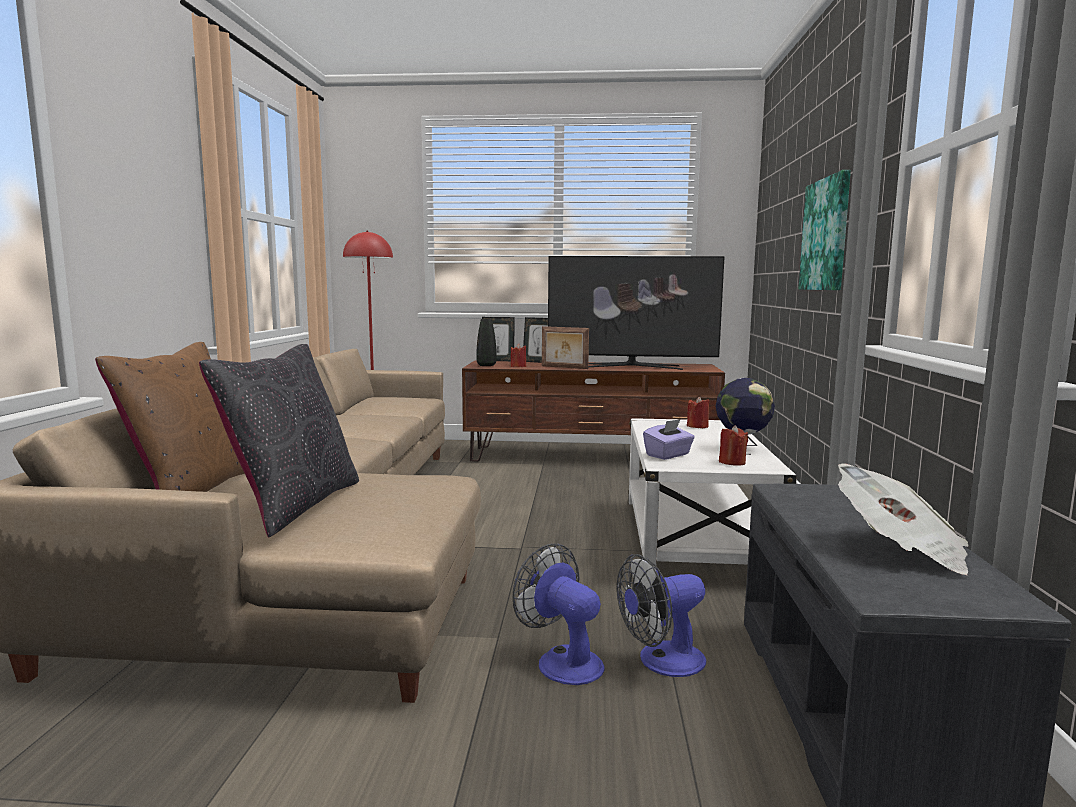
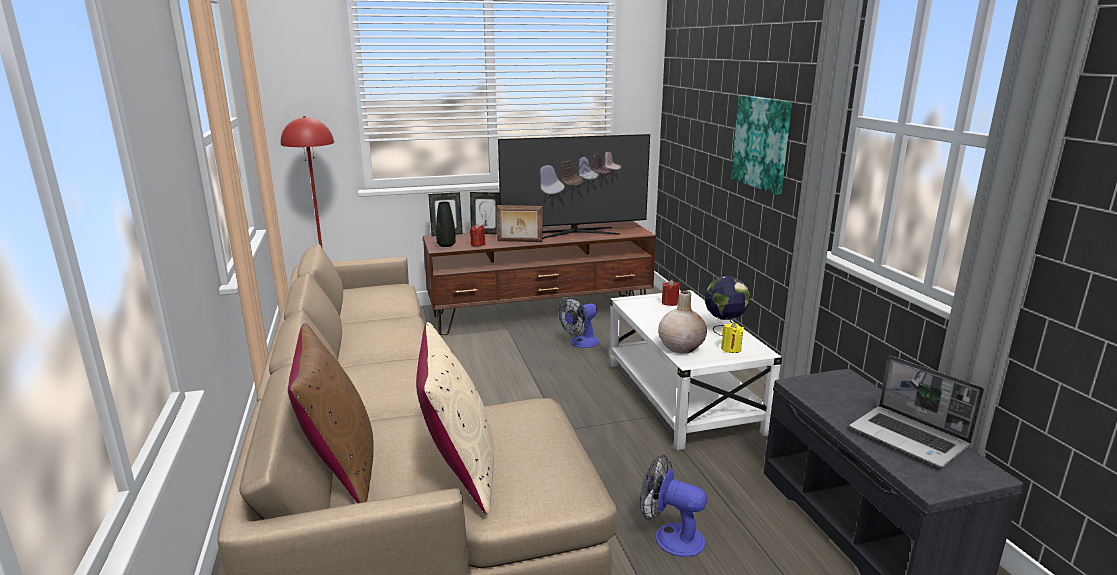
camera: 20 degrees left, 10 degrees up
black pillow [199,344,359,538] -> beige pillow [416,322,494,515]
fan [617,554,706,677] -> fan moved to [559,297,600,348]
purple tissue box [643,419,695,460] -> beige vase [658,291,707,354]
red candle [719,425,748,466] -> yellow candle [721,322,744,353]
newspaper [838,463,969,575] -> laptop [850,356,984,467]

